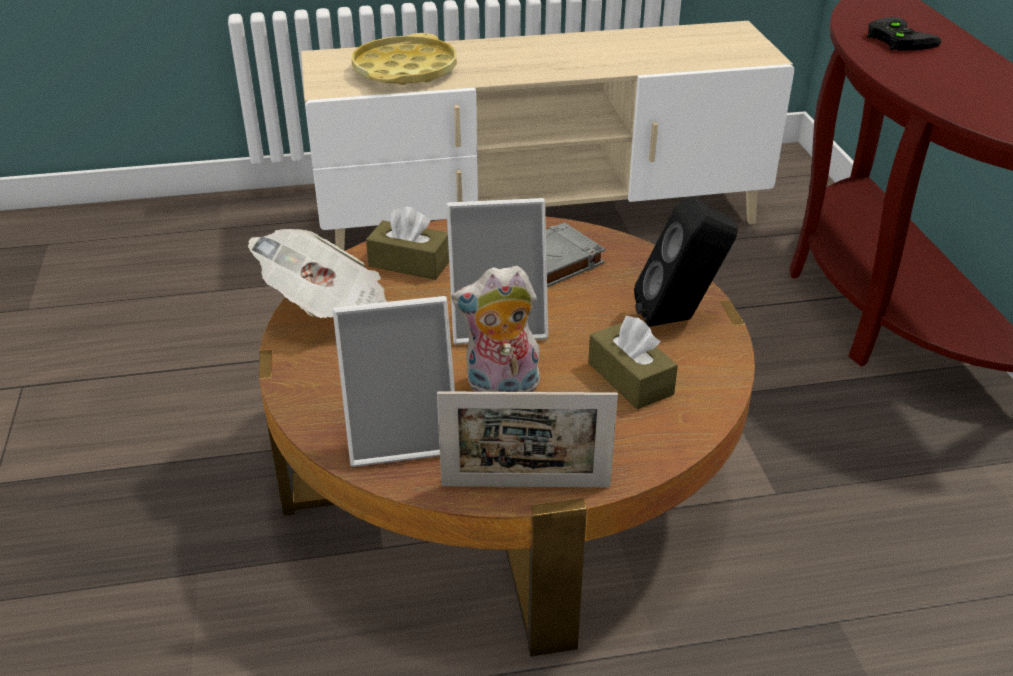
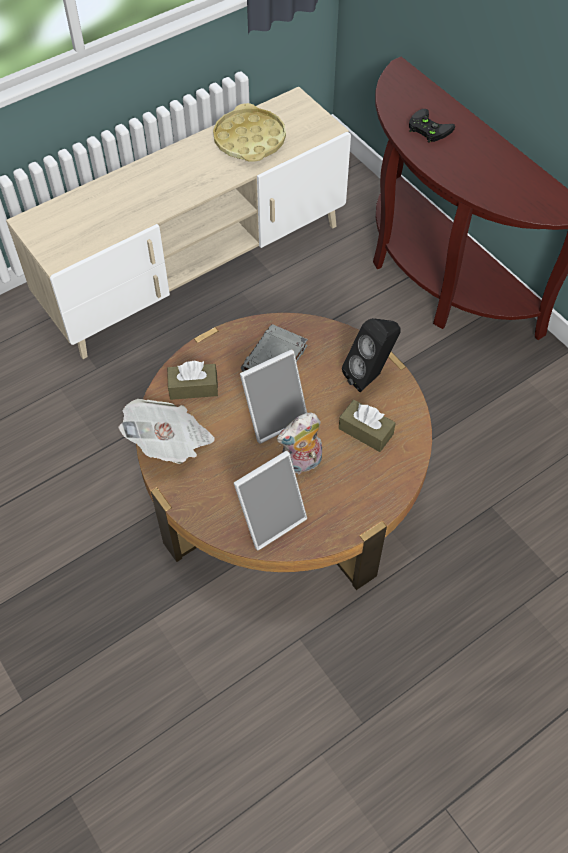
camera: 25 degrees left, 20 degrees up
yellow tray [351,33,457,85] -> yellow tray moved to [213,103,286,162]
picture frame [437,391,618,487] -> none

